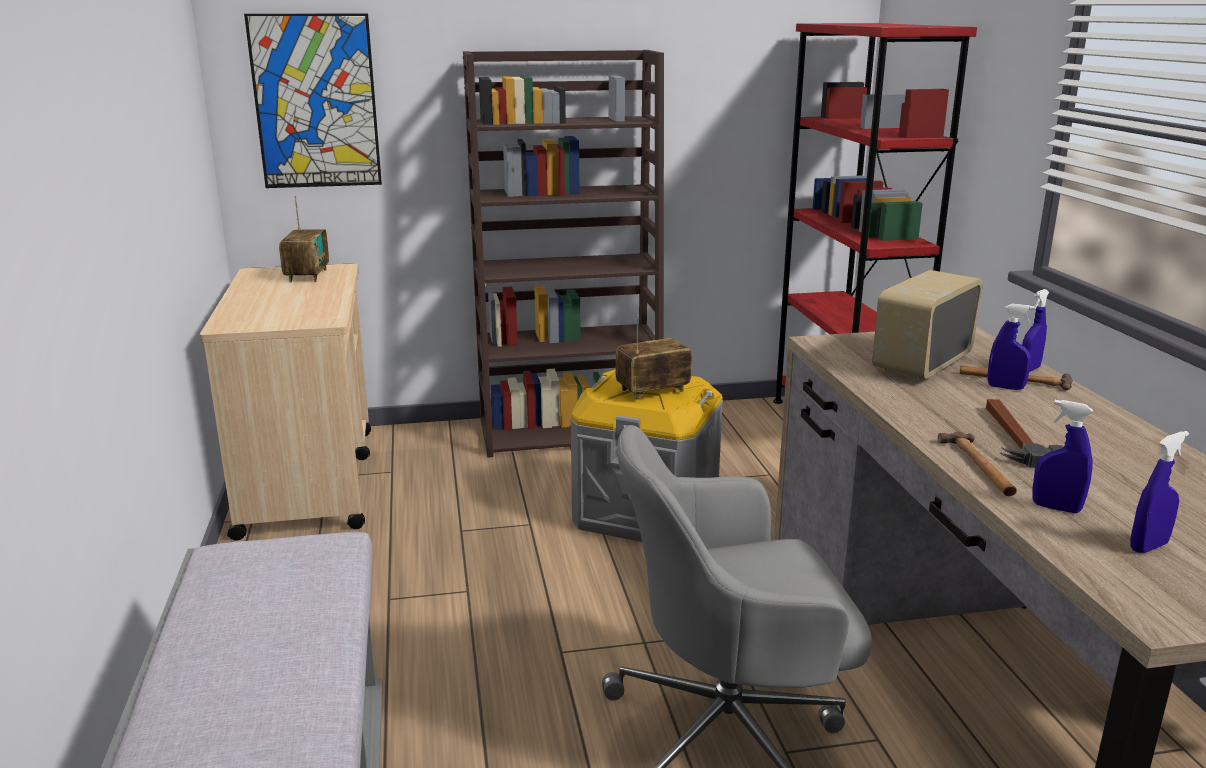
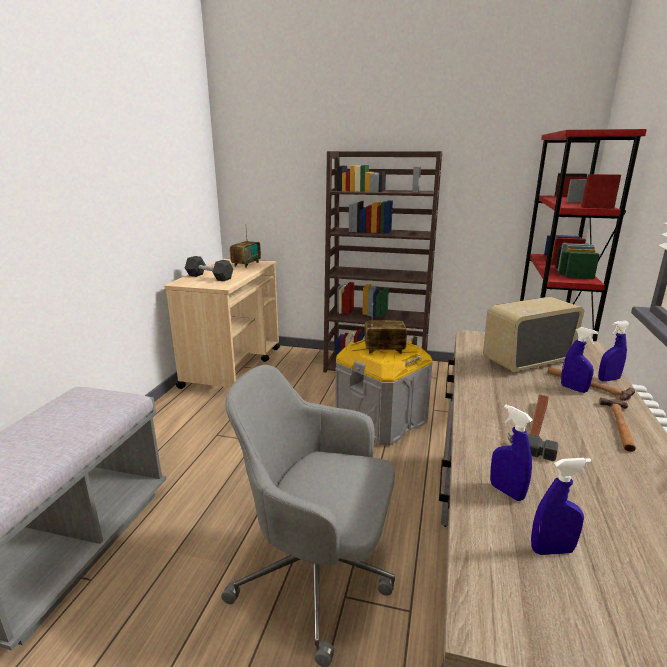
camera: 25 degrees right, 0 degrees up
picture [244,14,382,188] -> none
hammer [938,432,1017,496] -> hammer moved to [599,398,636,452]
none -> black dumbbell [185,256,233,281]

